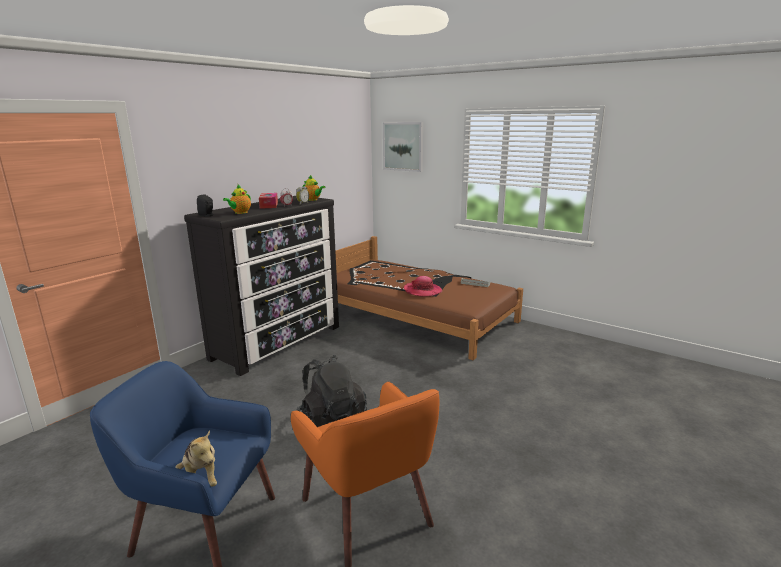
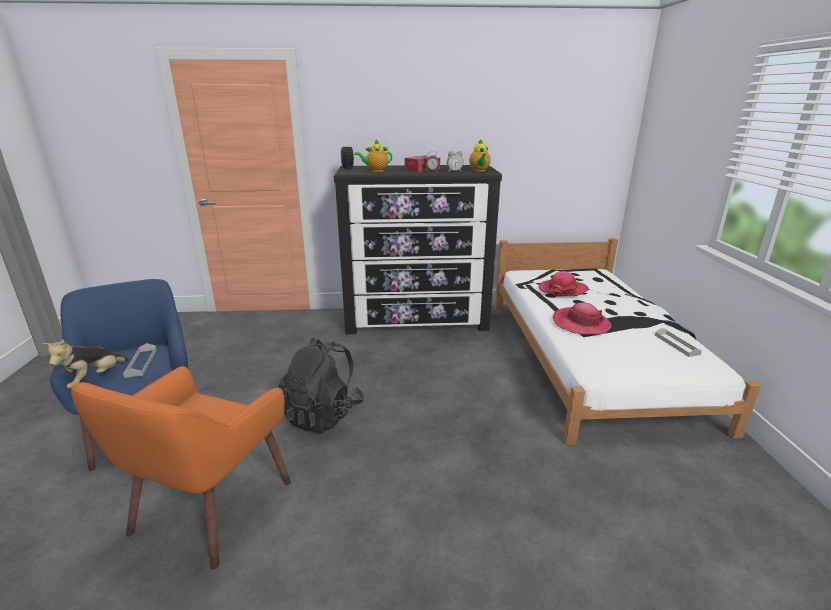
camera: 50 degrees right, 5 degrees up
brown bed [335,236,523,360] -> white bed [495,238,761,445]
picture [383,122,423,172] -> none
none -> grey tray [123,343,157,378]
none -> hat [539,271,589,296]

